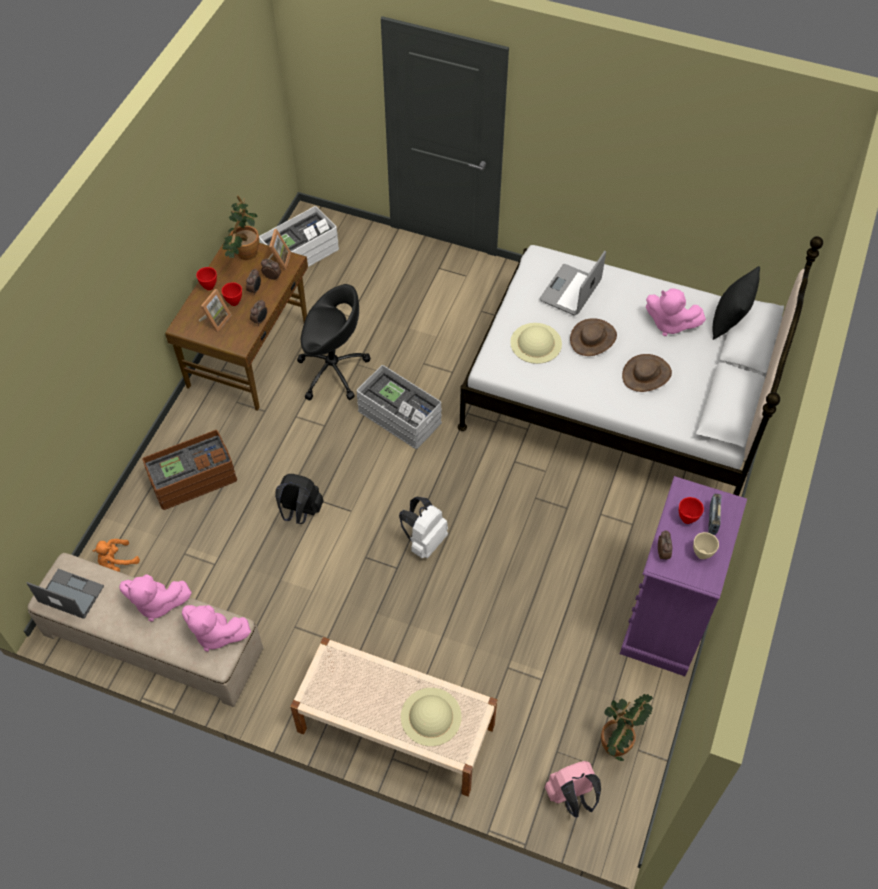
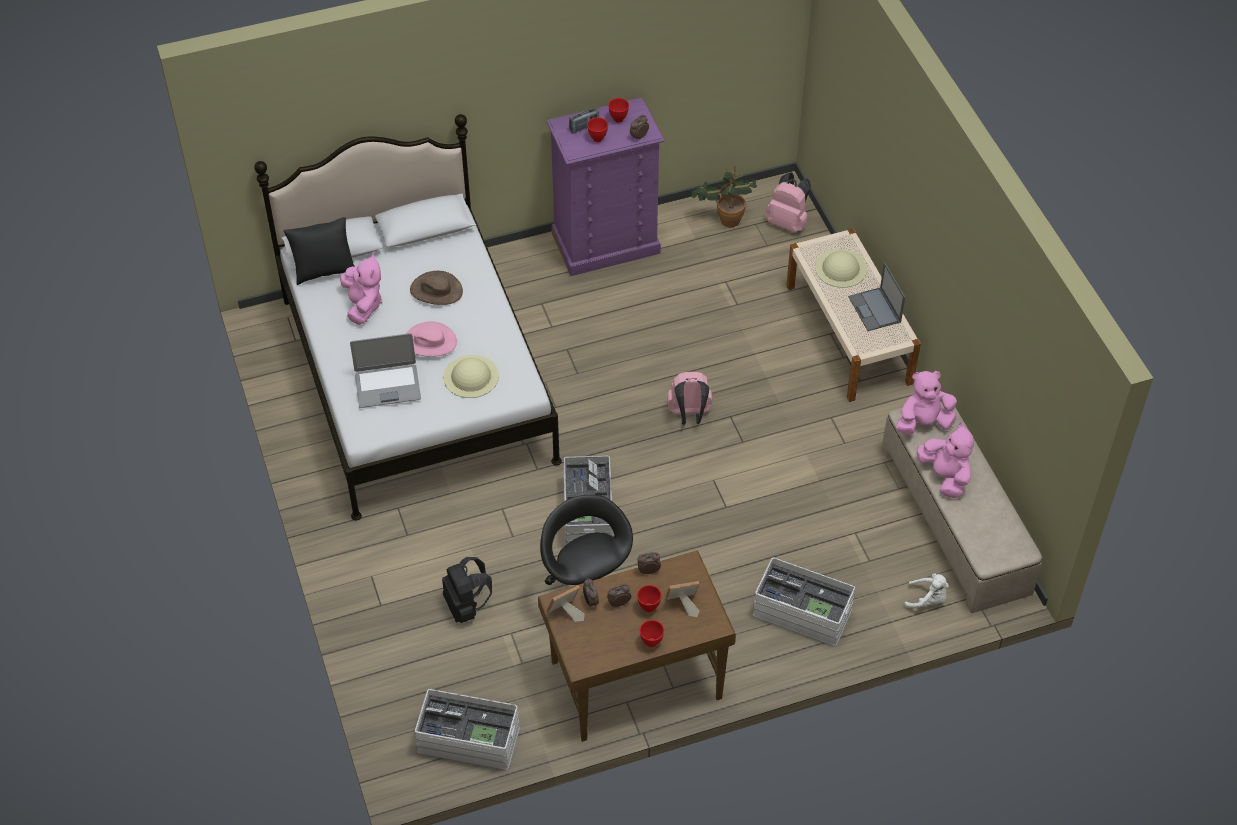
camera: 130 degrees left, 5 degrees down
laptop [27,569,104,619] -> laptop moved to [848,263,905,331]
orange plush toy [93,539,140,572] -> white plush toy [904,574,949,608]
brown storage box [142,430,237,510] -> white storage box [753,558,855,646]
pink plush toy [182,605,251,652] -> pink plush toy turned 90 degrees counterclockwise [896,371,957,435]
potted plant [222,195,259,260] -> none
black backpack [275,474,324,524] -> black backpack moved to [442,557,492,623]
white backpack [399,496,448,558] -> pink backpack [667,372,712,425]
brown hat [570,318,617,356] -> pink hat [406,321,457,357]
beige bowl [693,532,719,559] -> red bowl [608,98,629,123]

